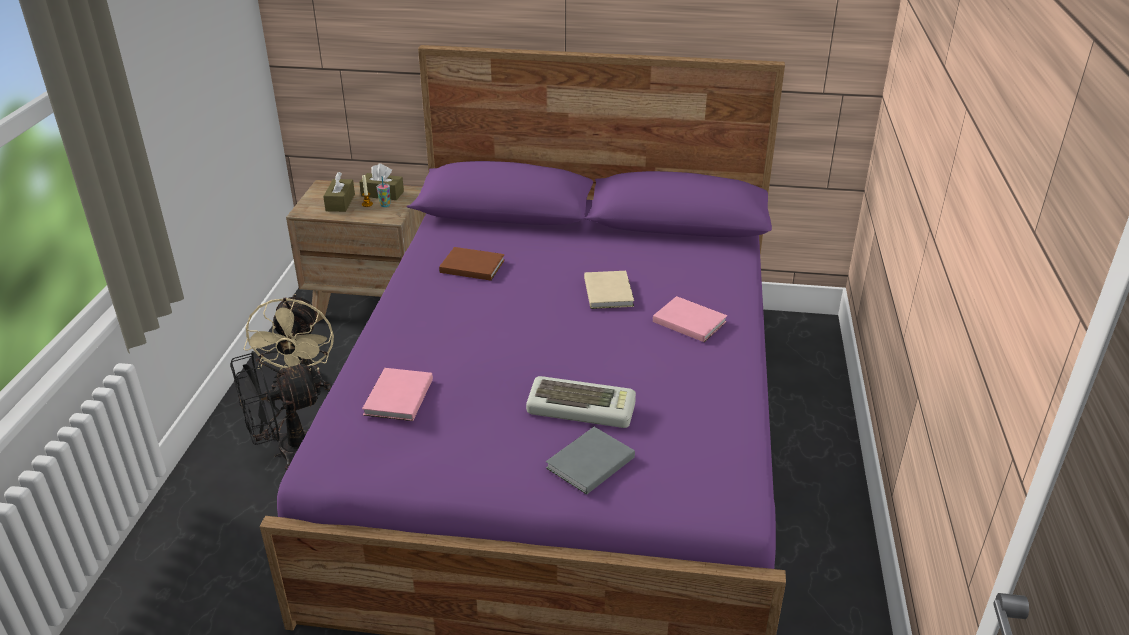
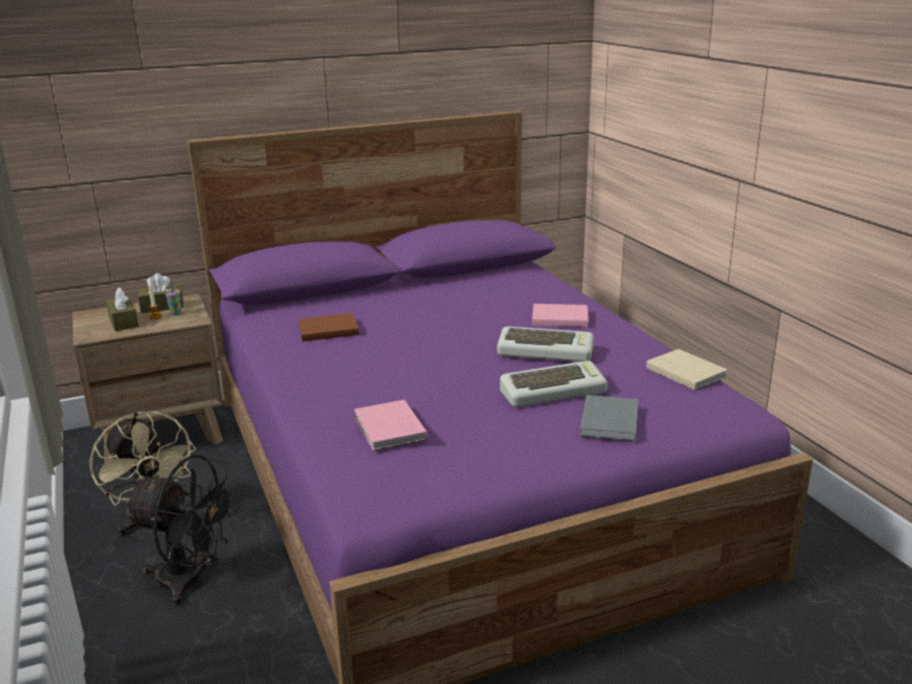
camera: 30 degrees left, 10 degrees down
black fan [230,351,321,471] -> black fan turned 105 degrees counterclockwise [123,455,237,606]
beige book [584,271,634,309] -> beige book moved to [646,349,728,390]
none -> keyboard [497,327,594,362]

